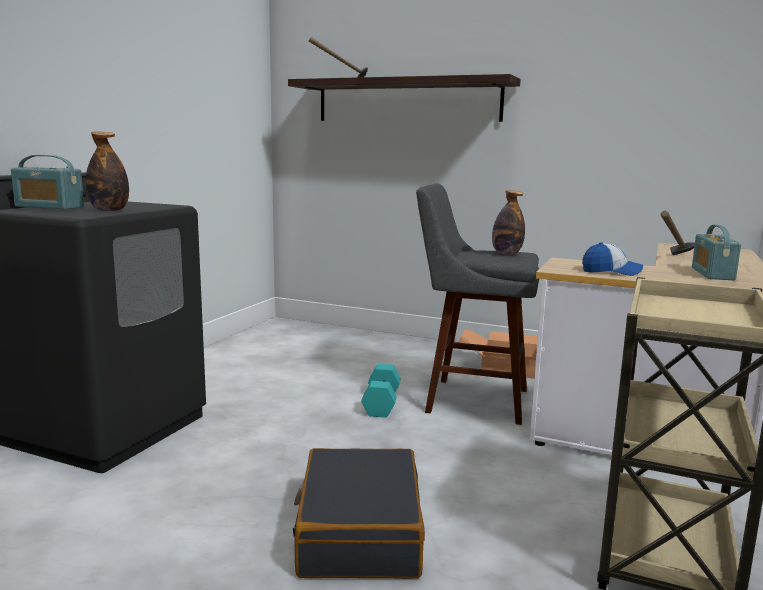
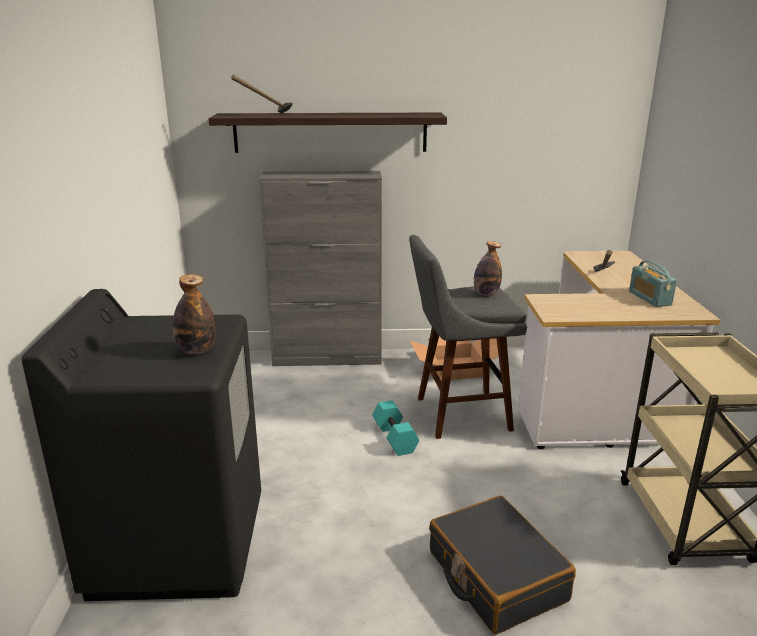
camera: 25 degrees left, 10 degrees up
radio [11,155,84,210] -> none
cap [582,242,643,276] -> none
none -> grey cabinet [259,171,382,366]

